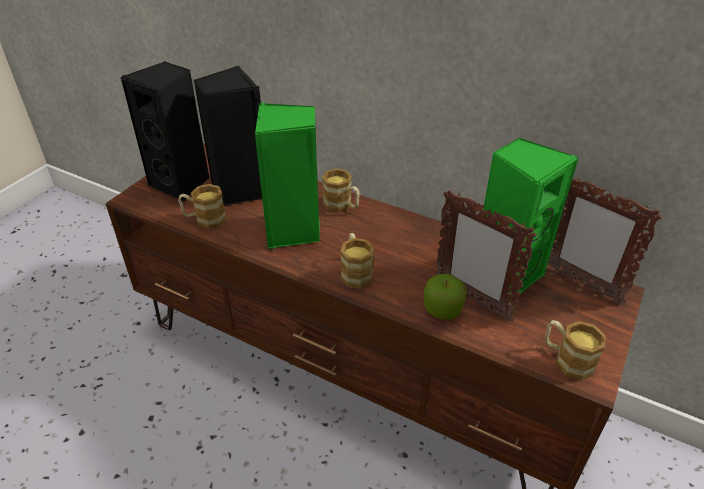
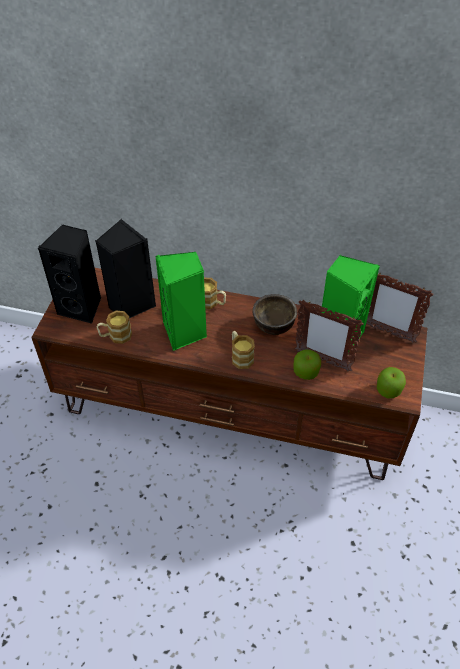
camera: 15 degrees left, 10 degrees up
mug [545,320,606,381] -> apple [377,367,406,398]
none -> brown bowl [253,294,297,335]

